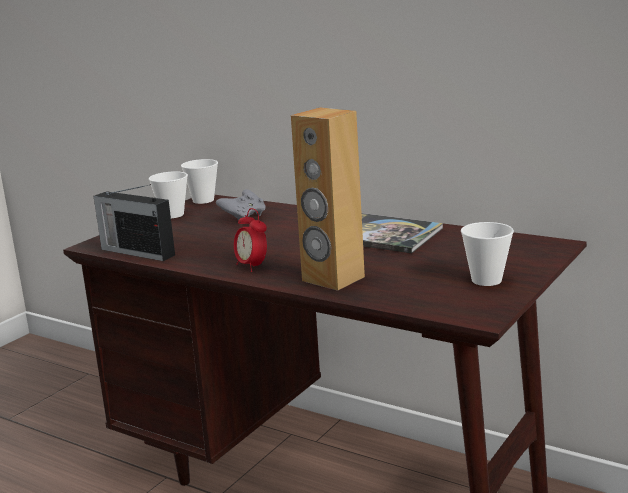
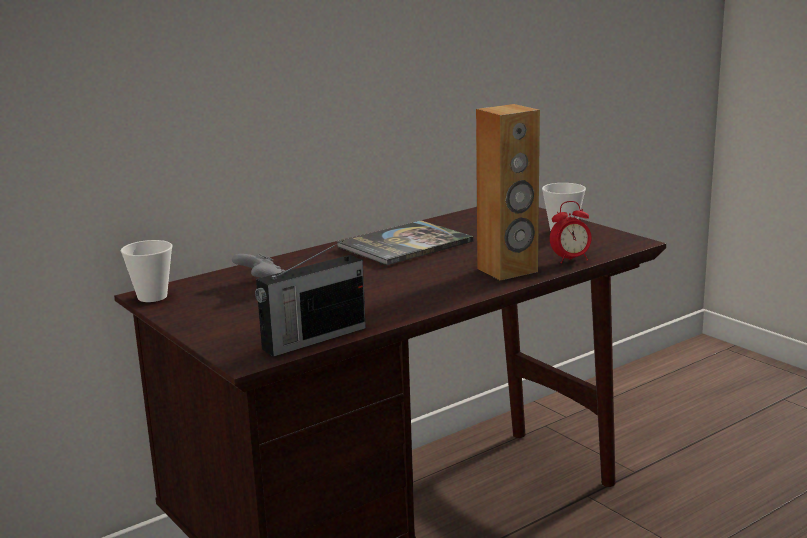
camera: 70 degrees left, 0 degrees up
cup [149,171,188,218] -> none
alarm clock [234,208,267,272] -> alarm clock moved to [550,201,592,264]

